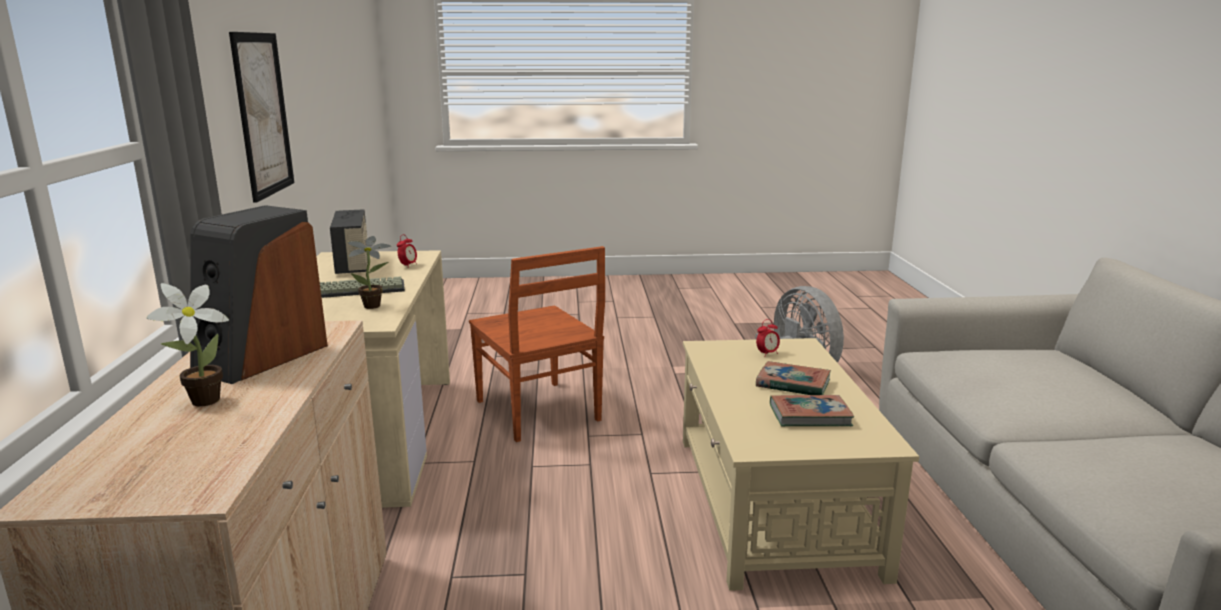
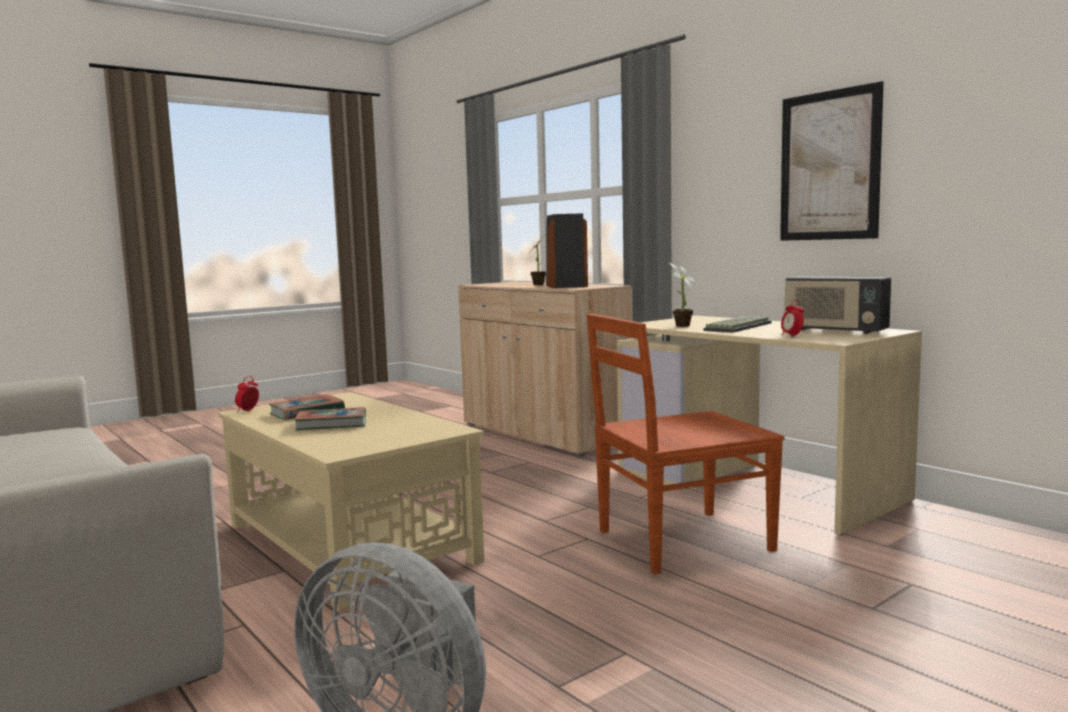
camera: 145 degrees right, 10 degrees down
brown chair [469,246,605,442] -> brown chair turned 45 degrees counterclockwise [587,314,784,574]
alarm clock [756,319,780,357] -> alarm clock moved to [235,376,259,413]

